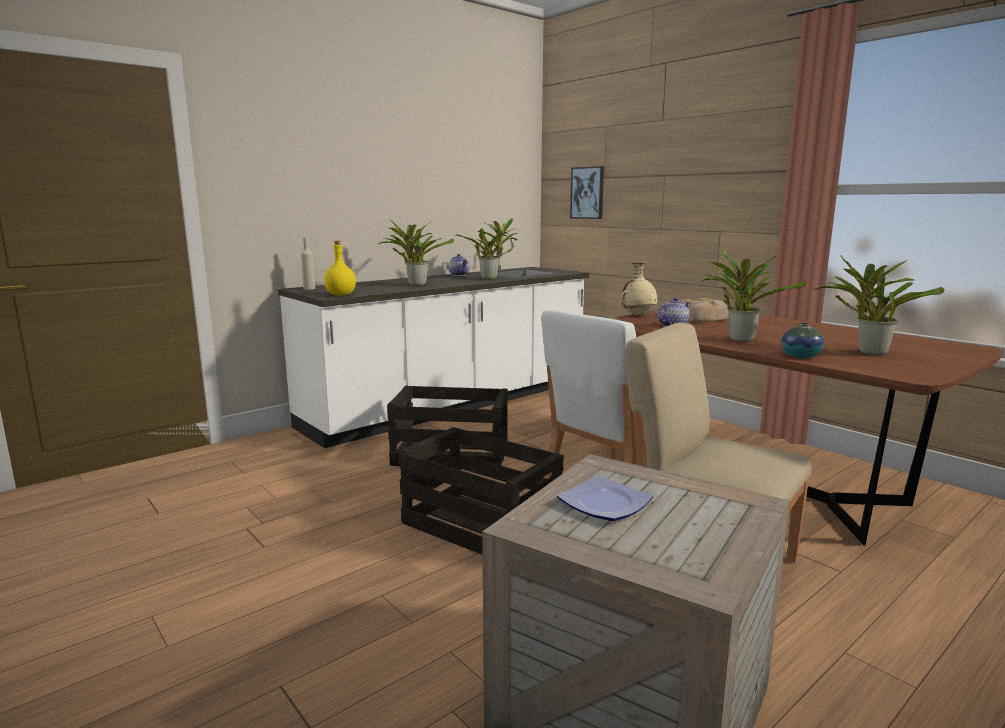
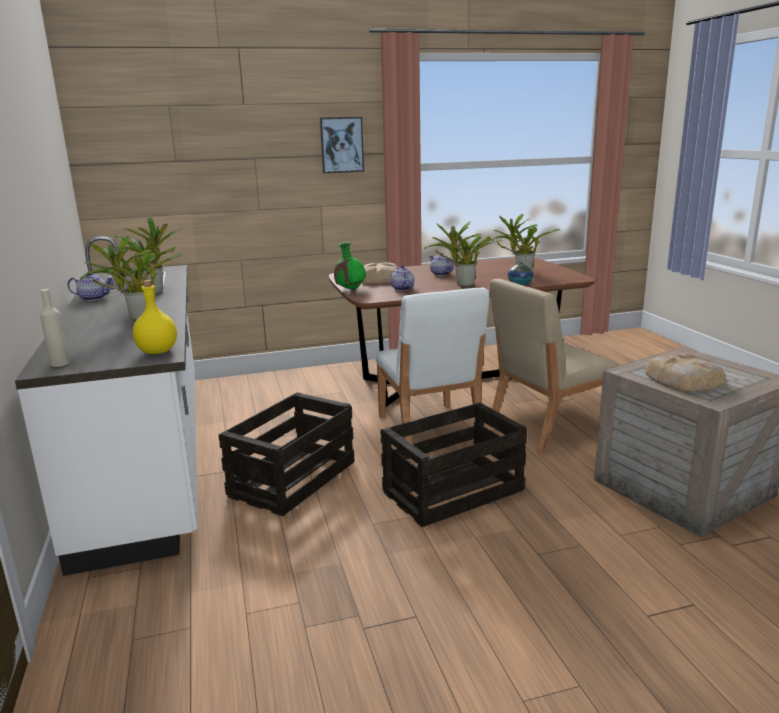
camera: 65 degrees left, 5 degrees up
plate [557,475,654,521] -> bread [645,353,726,392]
picture [570,166,604,219] -> picture moved to [320,117,364,173]
beige vase [620,262,658,317] -> green vase [334,242,366,290]
none -> teapot [429,253,454,276]

